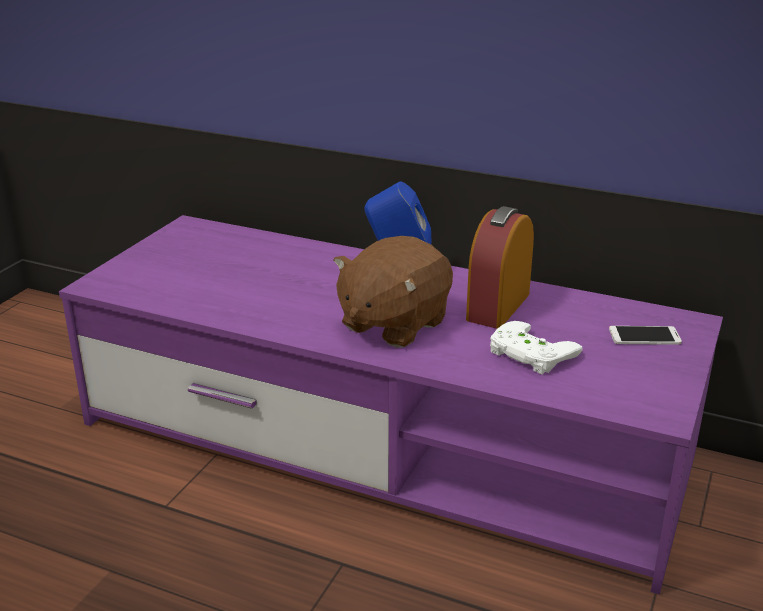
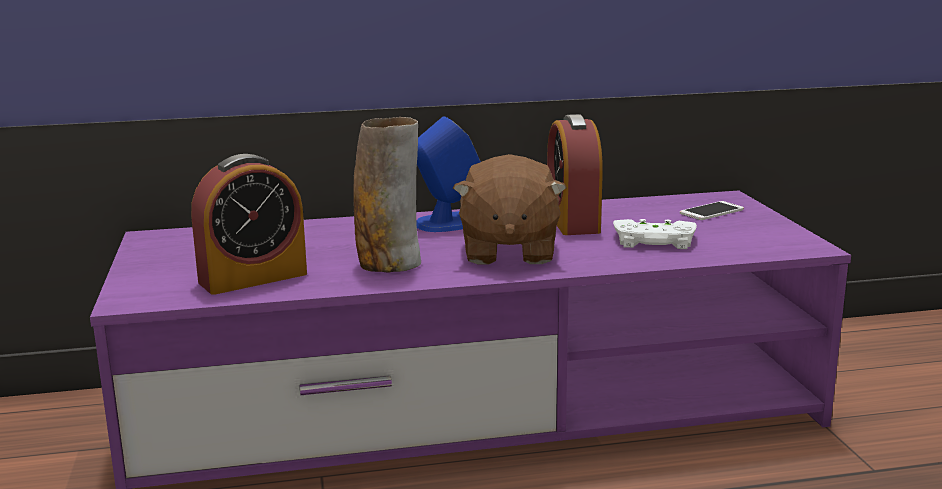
camera: 35 degrees left, 10 degrees down
none -> alarm clock [191,154,307,295]
none -> vase [353,117,421,272]

